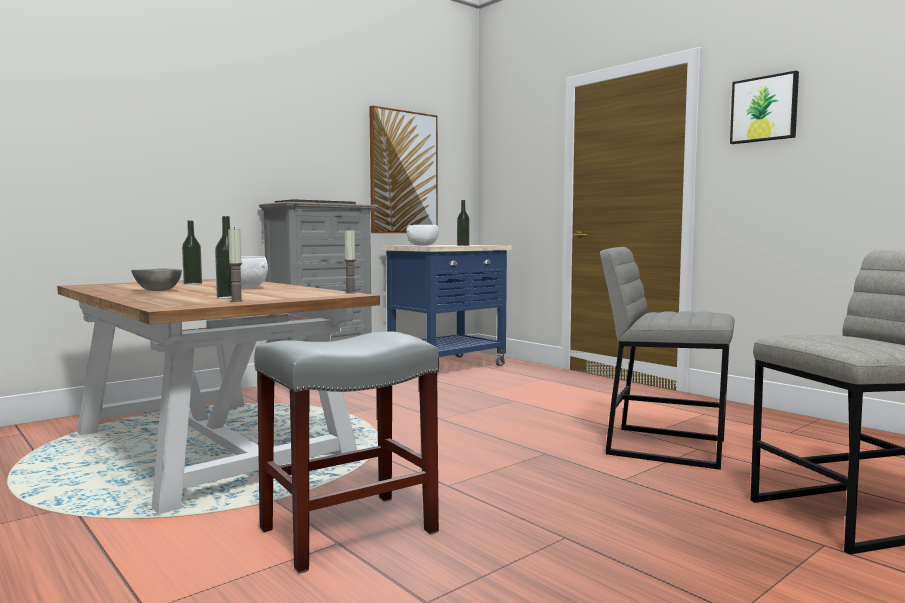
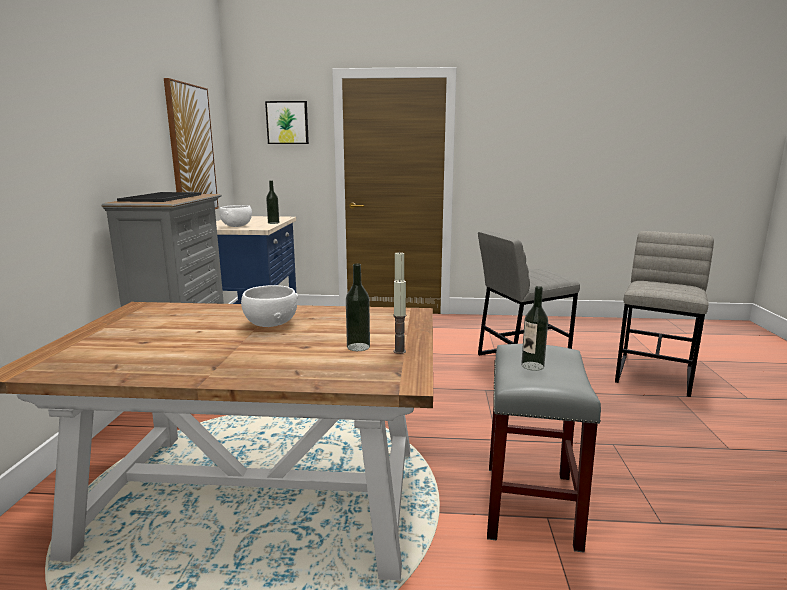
camera: 45 degrees left, 10 degrees up
grey bowl [131,268,182,291] -> none
bottle [182,220,202,285] -> bottle moved to [521,286,548,371]
picture [730,71,799,144] -> picture moved to [265,101,309,144]

